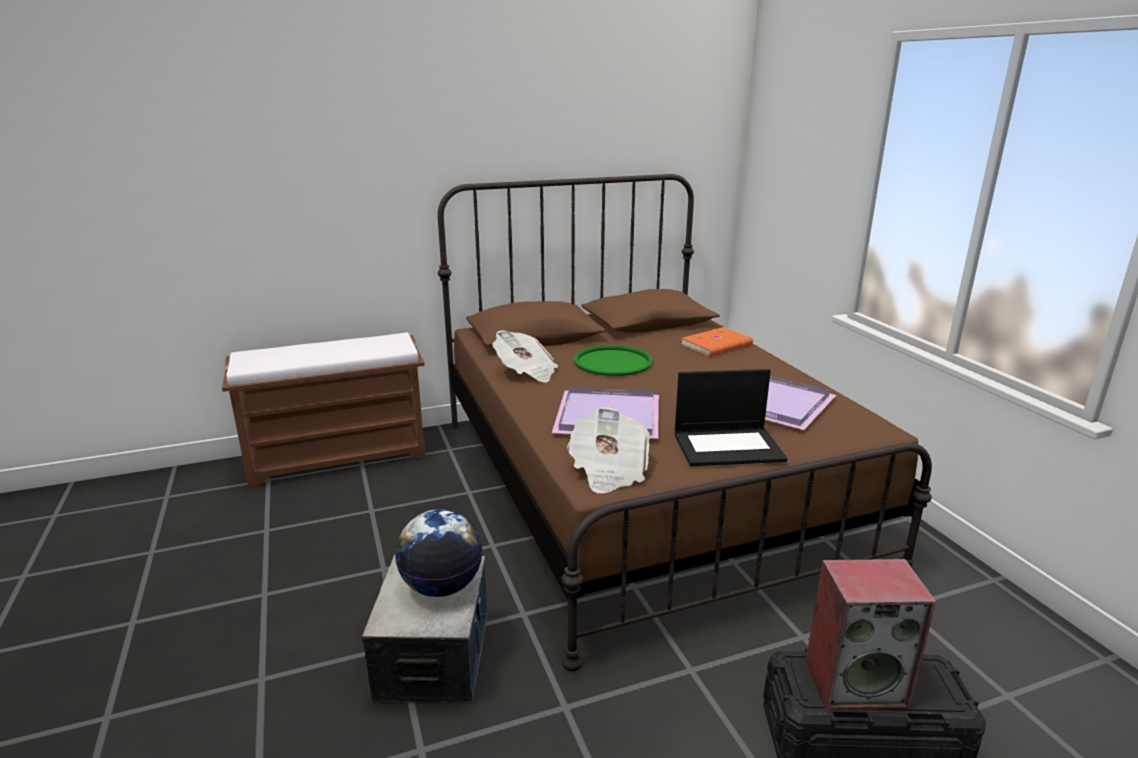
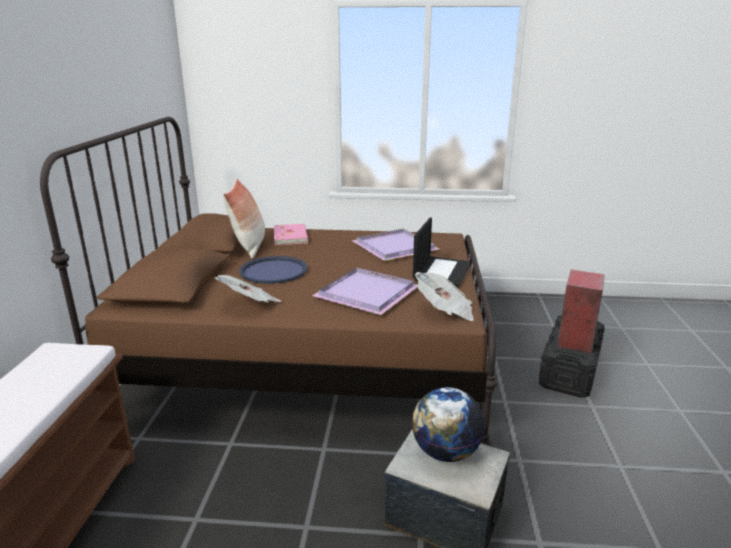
camera: 65 degrees left, 0 degrees up
green tray [573,345,653,376] -> blue tray [239,256,307,284]
orange book [681,327,753,357] -> pink book [274,224,308,245]
none -> pillow [223,179,265,259]

